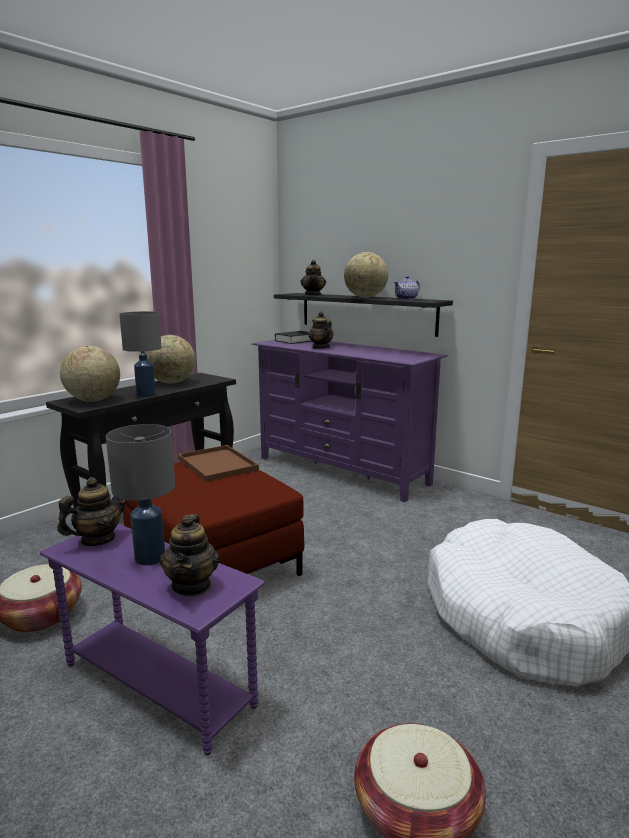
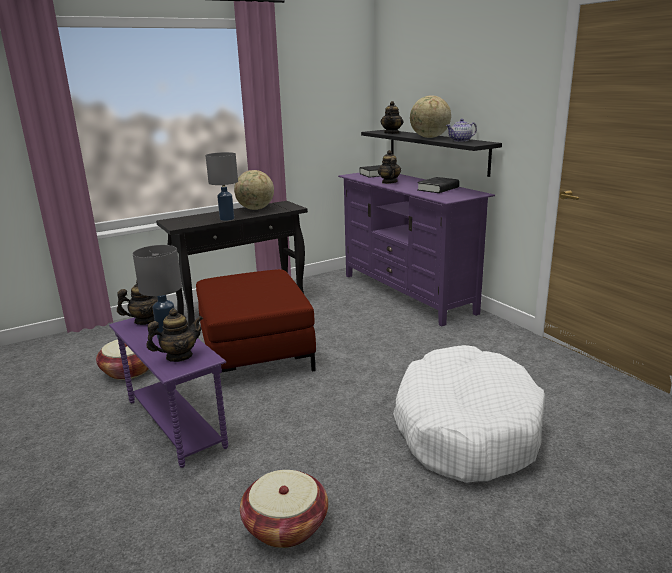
camera: 20 degrees right, 5 degrees up
globe [60,345,120,402] -> none
teapot [160,514,220,596] -> teapot turned 135 degrees counterclockwise [147,308,203,362]
brown tray [178,445,259,482] -> none
none -> black book [417,177,459,193]

